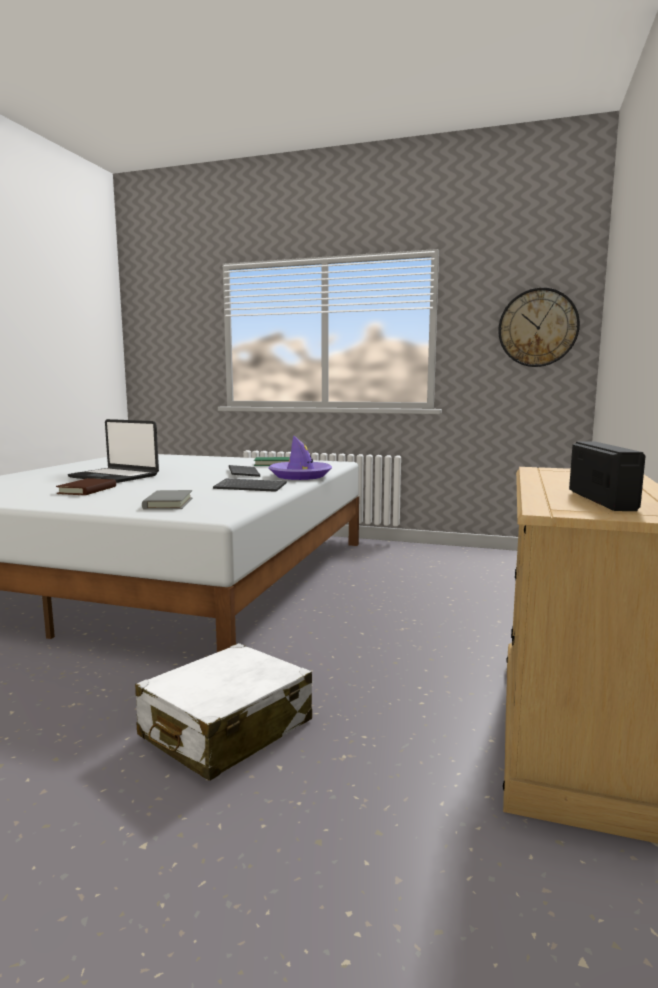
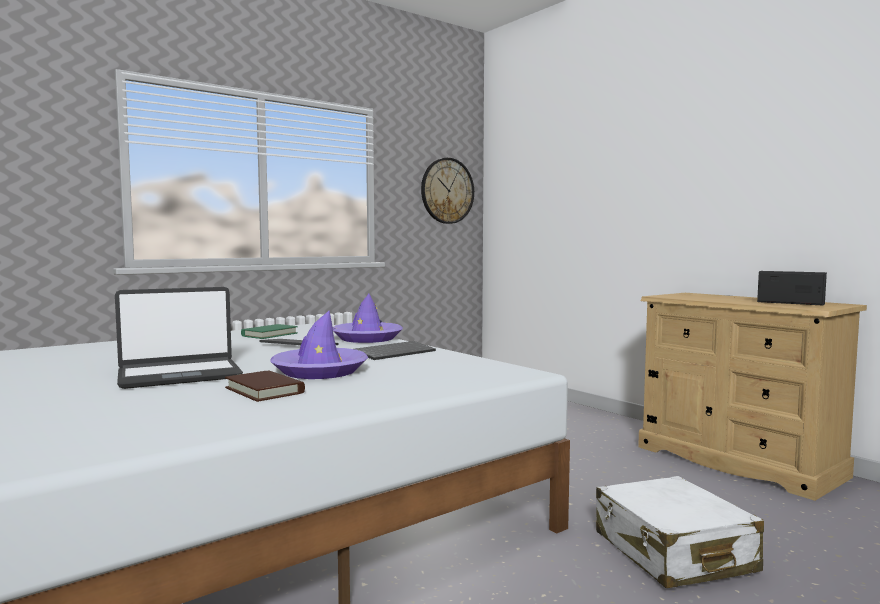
camera: 55 degrees left, 5 degrees down
grey book [142,490,192,510] -> none
none -> purple hat [270,311,368,379]

